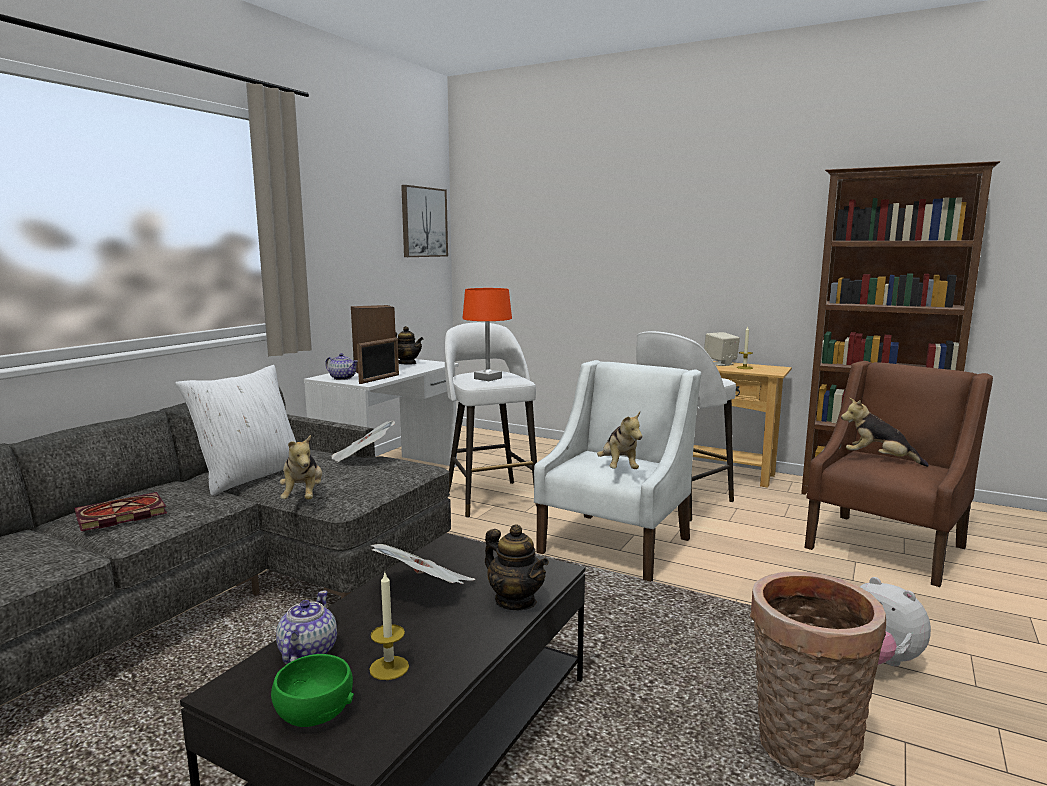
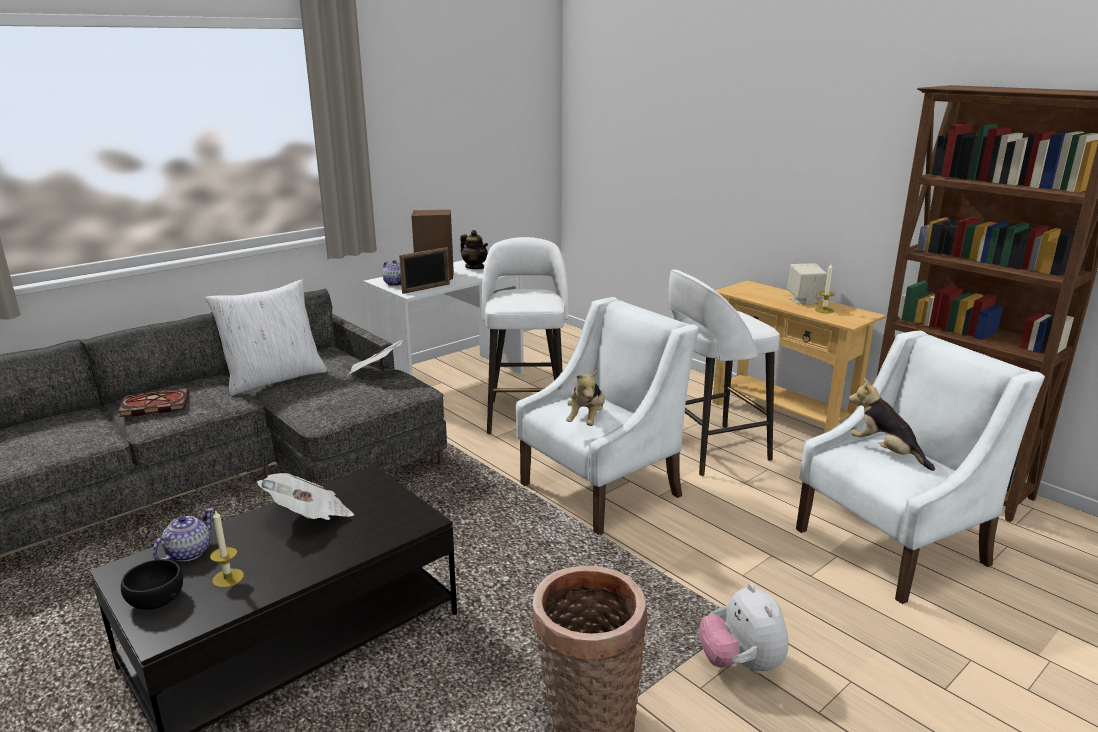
camera: 20 degrees right, 10 degrees up
green bowl [271,654,354,727] -> black bowl [121,559,183,610]
plush toy [280,435,322,499] -> none
picture [401,185,448,257] -> none
orange table lamp [462,288,512,381] -> none
teapot [485,524,549,610] -> none
brown armchair [805,361,993,587] -> white armchair [796,331,1045,604]

